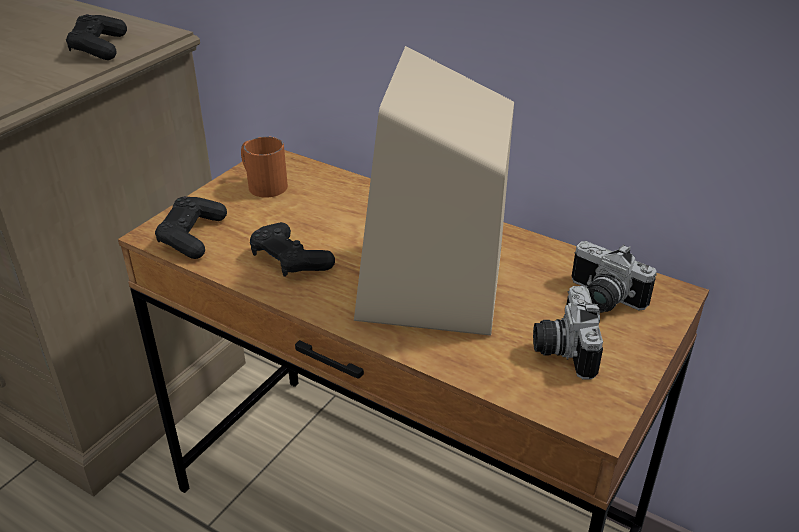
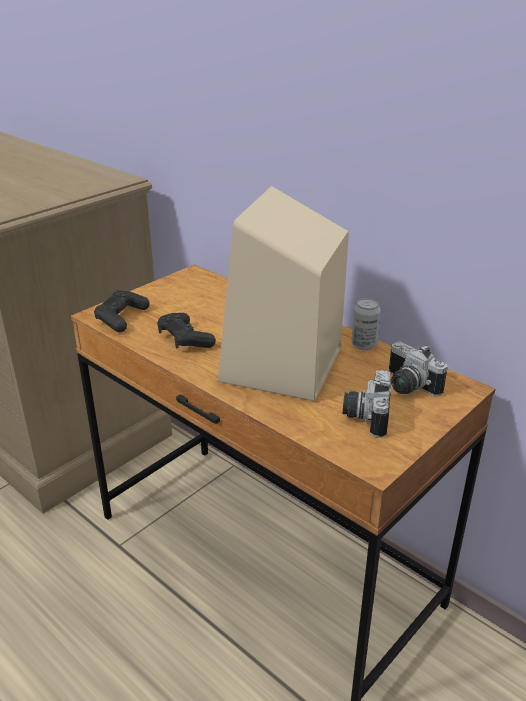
camera: 10 degrees right, 5 degrees down
black game controller [66,14,127,60] -> none
orange mug [241,136,288,198] -> none
none -> can [351,298,381,350]

